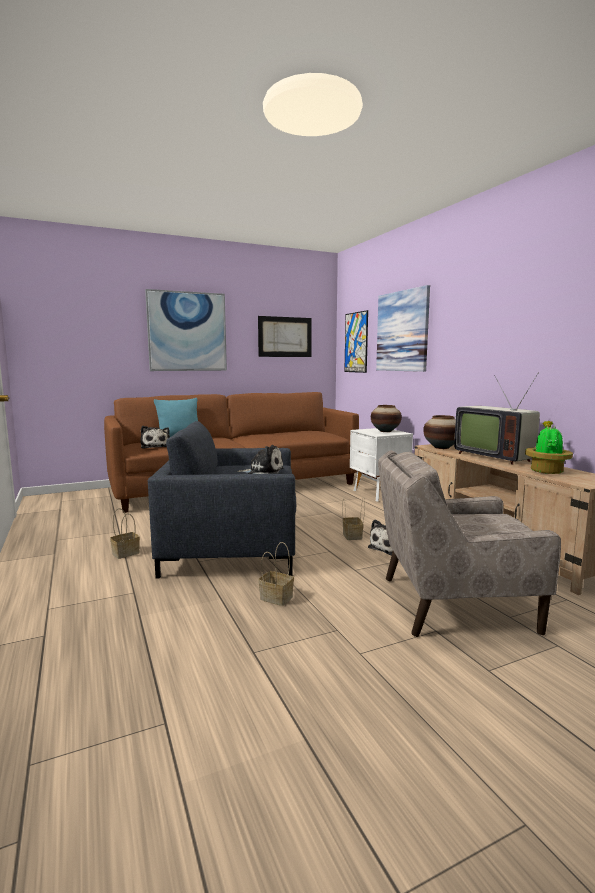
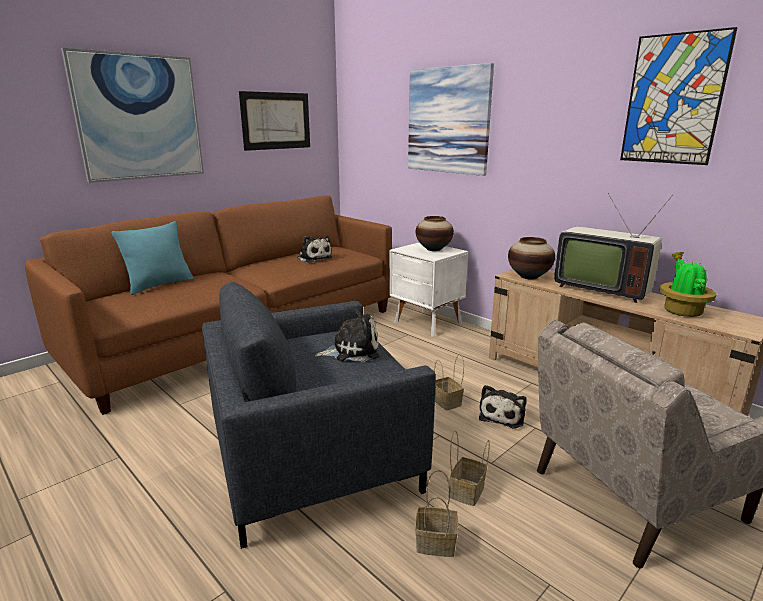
camera: 20 degrees left, 10 degrees up
basket [110,508,140,559] -> basket moved to [450,430,490,506]
plush toy [140,426,170,449] -> plush toy moved to [297,236,332,263]
picture [344,310,368,373] -> picture moved to [620,27,738,165]

